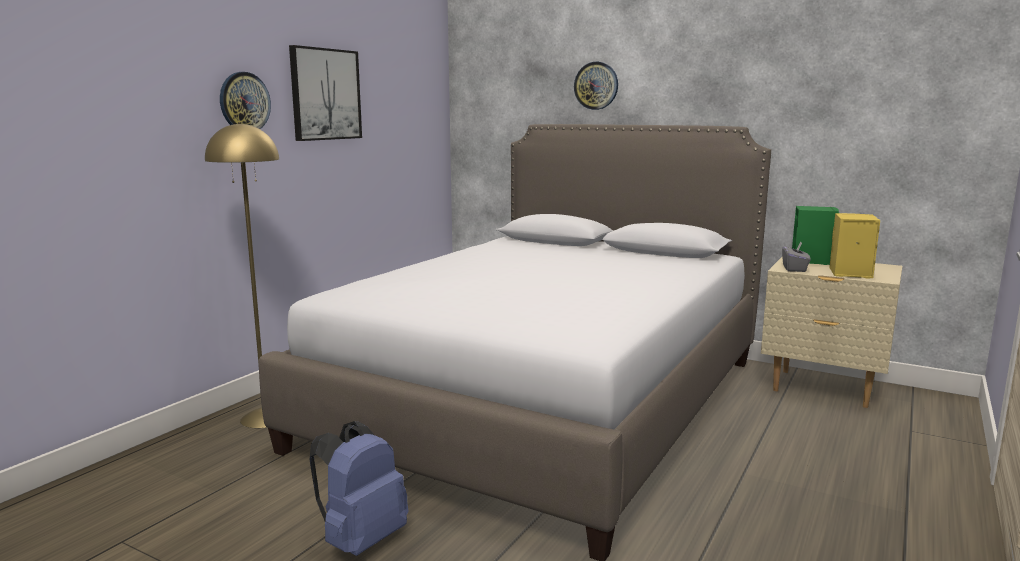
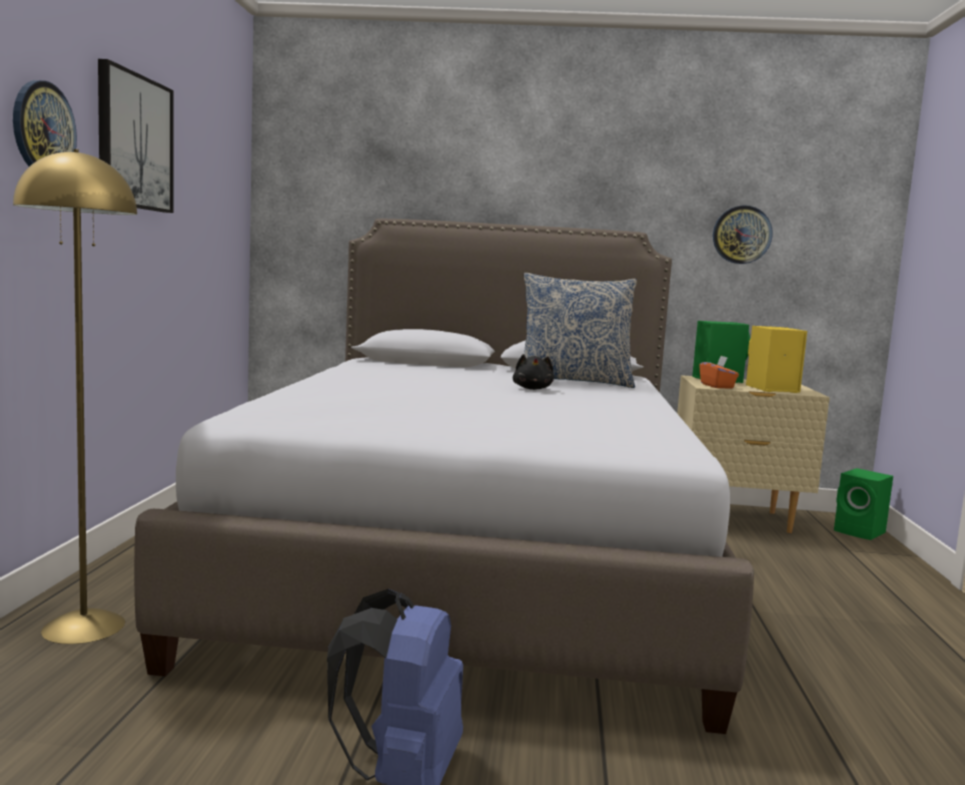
camera: 25 degrees left, 5 degrees down
wall clock [574,62,618,110] -> wall clock moved to [713,205,773,264]
grey tissue box [782,241,811,272] -> orange tissue box [699,356,739,389]
none -> black plush toy [513,354,554,390]
none -> pillow [524,273,637,388]
none -> green speaker [834,468,893,540]

